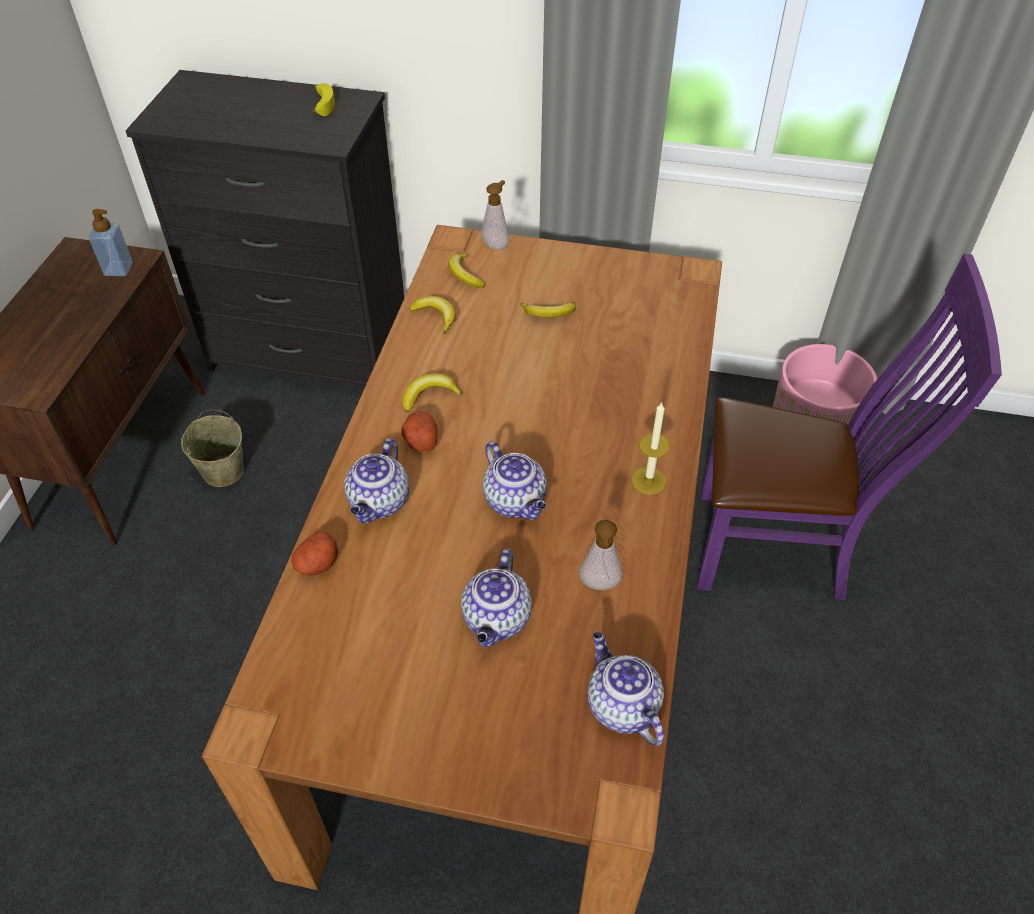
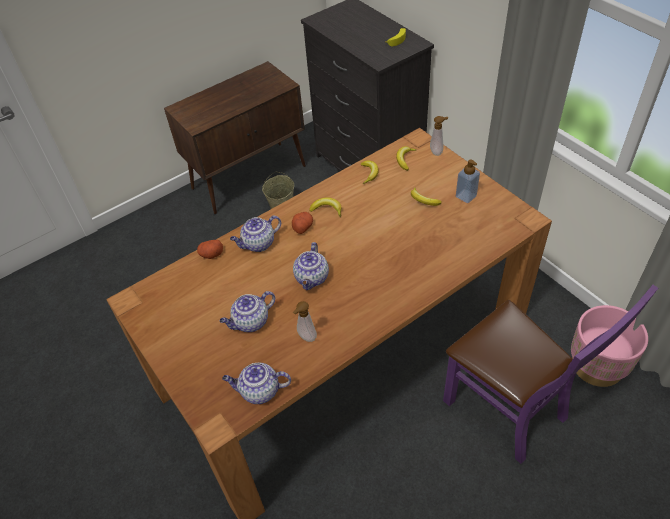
camera: 45 degrees right, 0 degrees up
soap dispenser [89,209,133,276] -> soap dispenser moved to [456,159,480,203]
teapot [587,632,664,746] -> teapot turned 105 degrees counterclockwise [222,363,291,404]
candle [631,402,670,495] -> none

